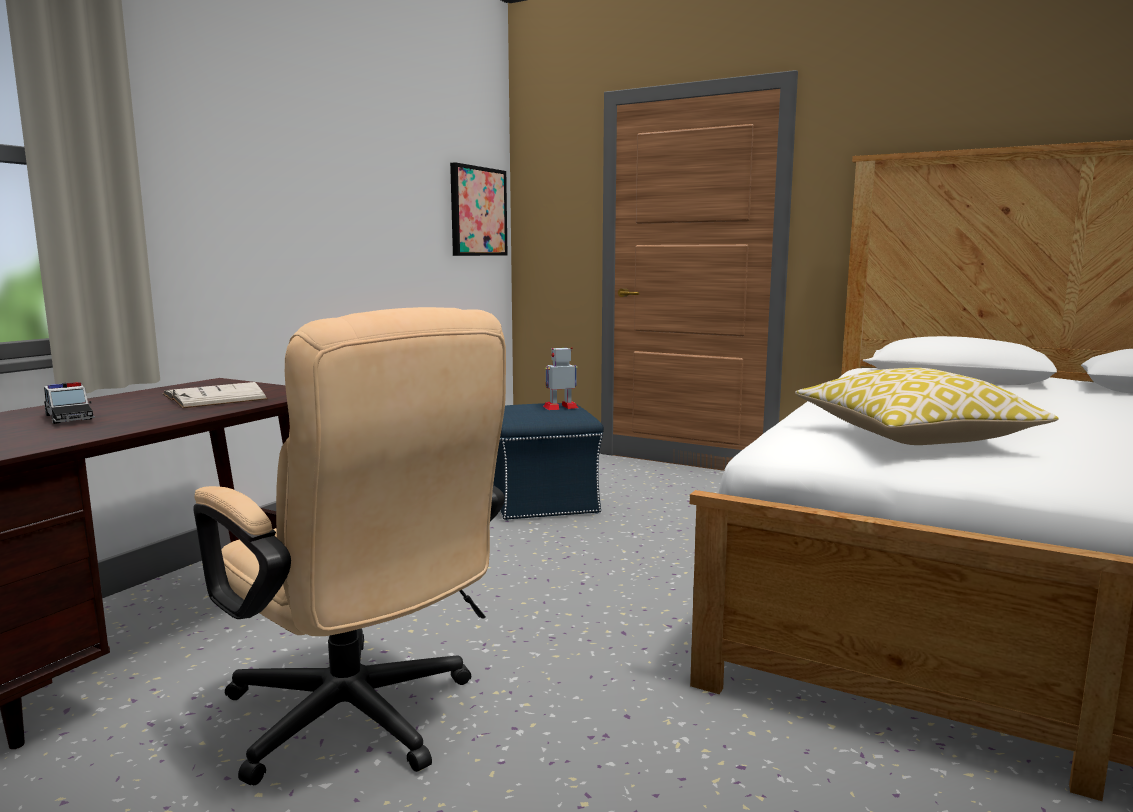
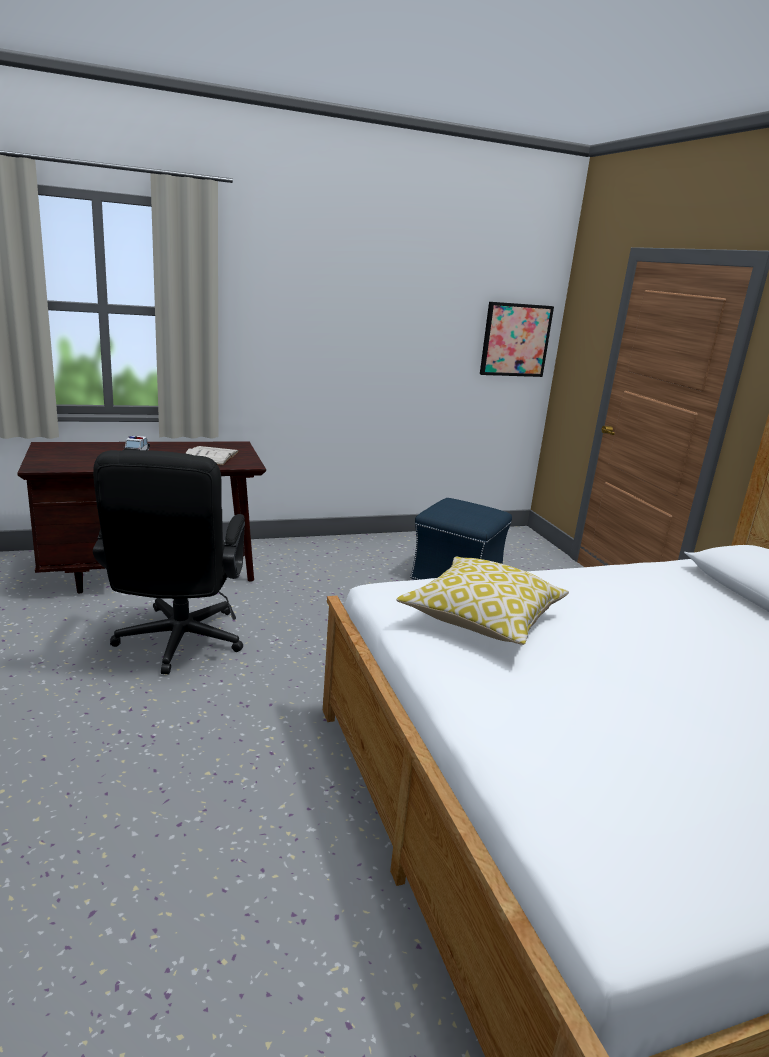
camera: 40 degrees right, 10 degrees up
beige office chair [193,307,506,785] -> black office chair [93,450,245,674]
toy robot [543,347,578,410] -> none

